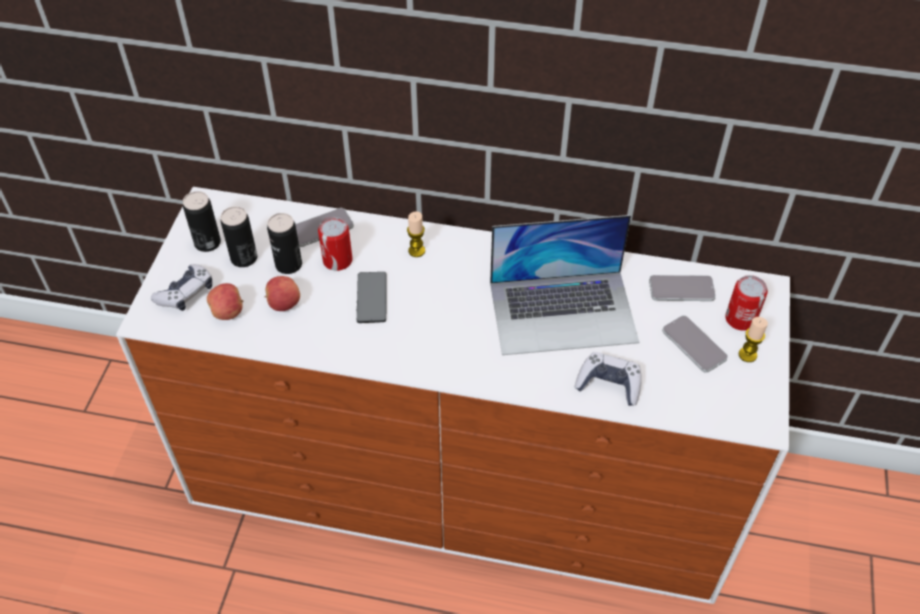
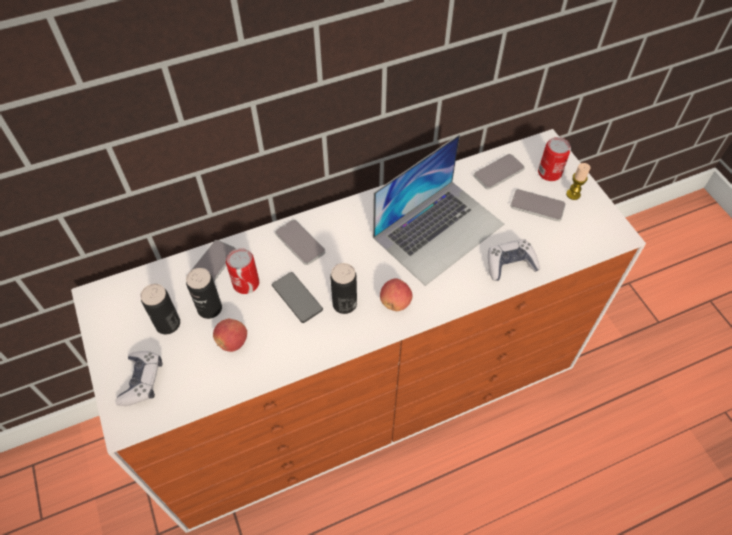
camera: 35 degrees left, 5 degrees up
can [183,191,221,252] -> can moved to [330,263,357,314]
apple [207,283,244,320] -> apple moved to [380,279,412,311]
candle [407,211,425,257] -> phone [275,219,325,265]

